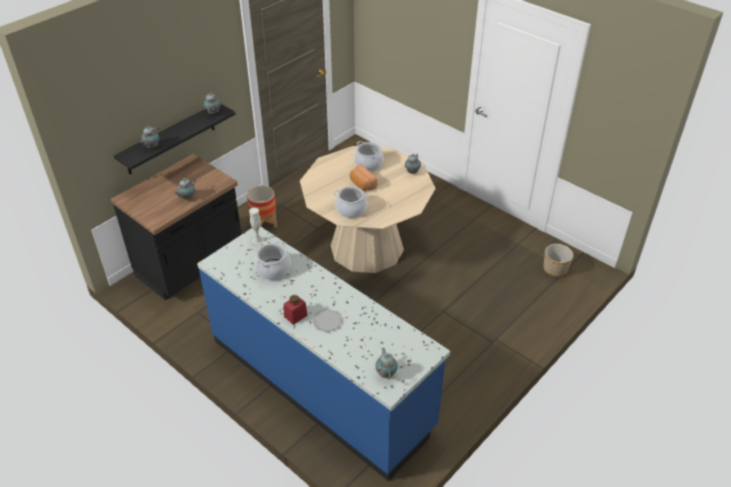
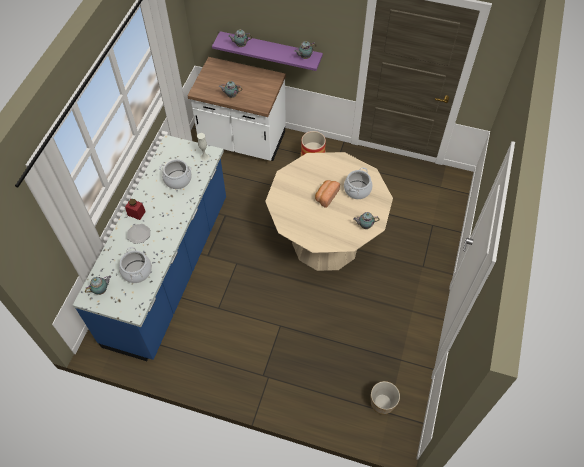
camera: 65 degrees right, 15 degrees up
black counter [111,154,242,300] -> white counter [187,57,286,161]
black shelf [114,104,236,174] -> purple shelf [212,31,323,71]
cooking pot [334,186,369,218] -> cooking pot moved to [119,247,152,283]

